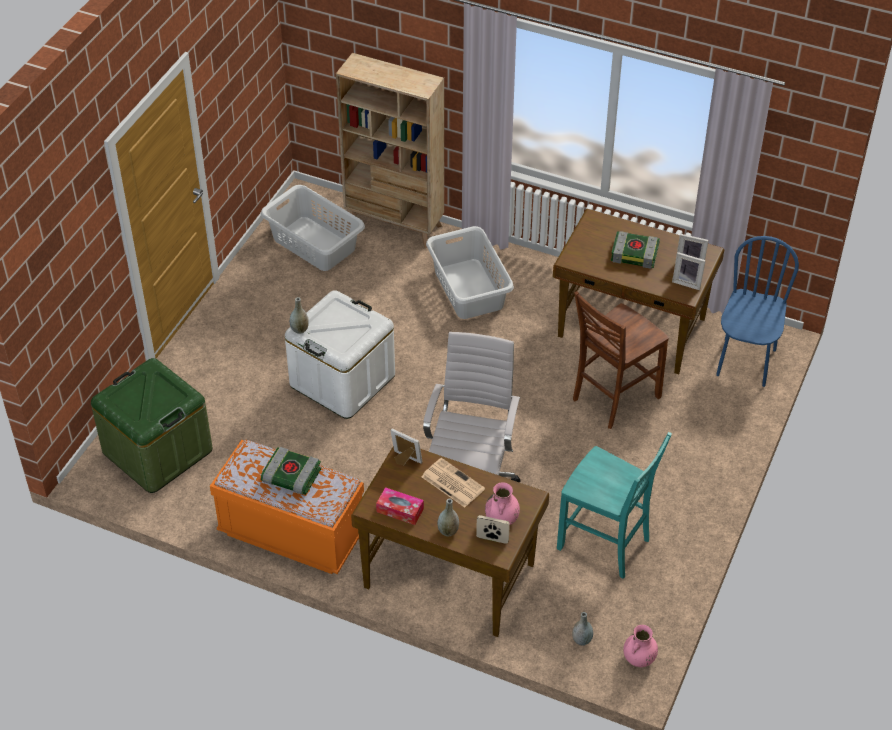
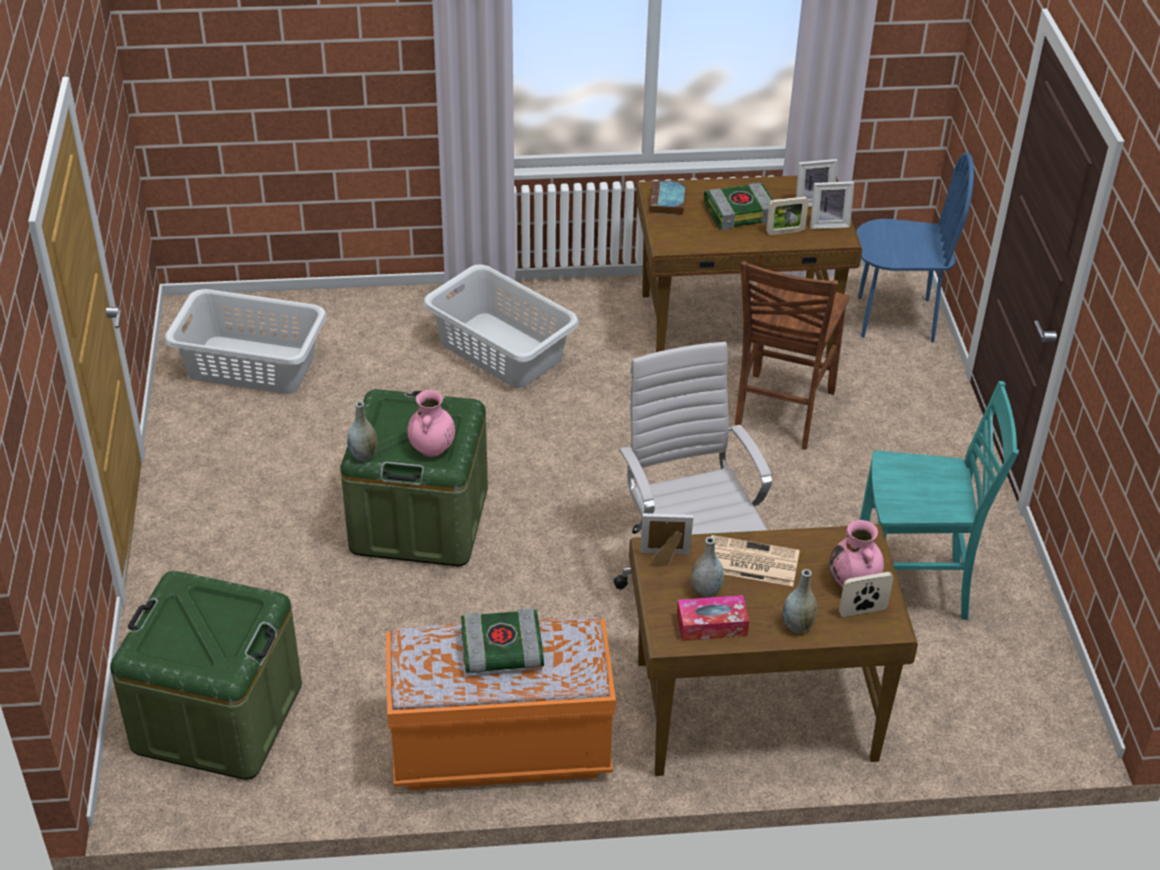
camera: 30 degrees left, 5 degrees down
white storage box [285,290,395,419] -> green storage box [341,389,488,566]
beige bookcase [336,53,444,248] -> none
grey vase [572,612,593,645] -> grey vase moved to [691,537,724,597]
pink vase [623,625,658,667] -> pink vase moved to [407,390,455,457]
blue chair [716,236,799,387] -> blue chair turned 105 degrees clockwise [856,153,974,342]
none -> book [649,181,686,216]
none -> picture frame [766,196,809,235]

